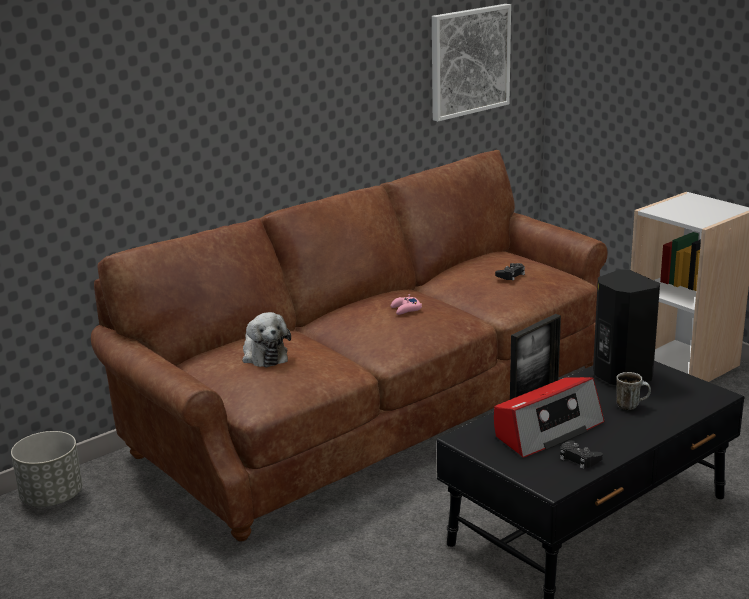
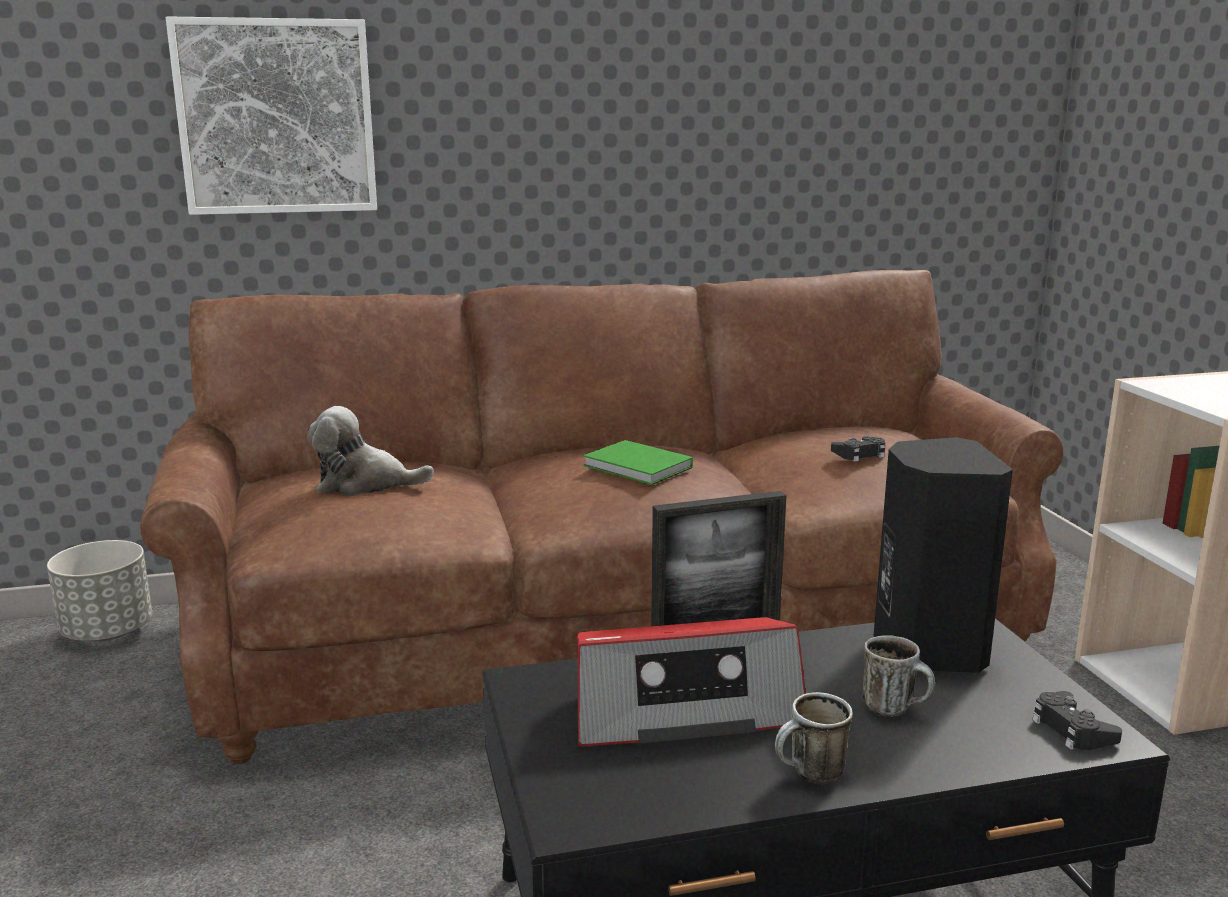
camera: 25 degrees right, 5 degrees down
plush toy [242,312,291,368] -> plush toy turned 90 degrees clockwise [307,406,434,496]
pink game controller [391,294,422,315] -> green book [583,440,693,485]
picture [432,4,511,121] -> picture moved to [166,16,377,215]
black game controller [560,440,603,469] -> black game controller moved to [1032,691,1122,750]
none -> mug [775,692,853,784]

